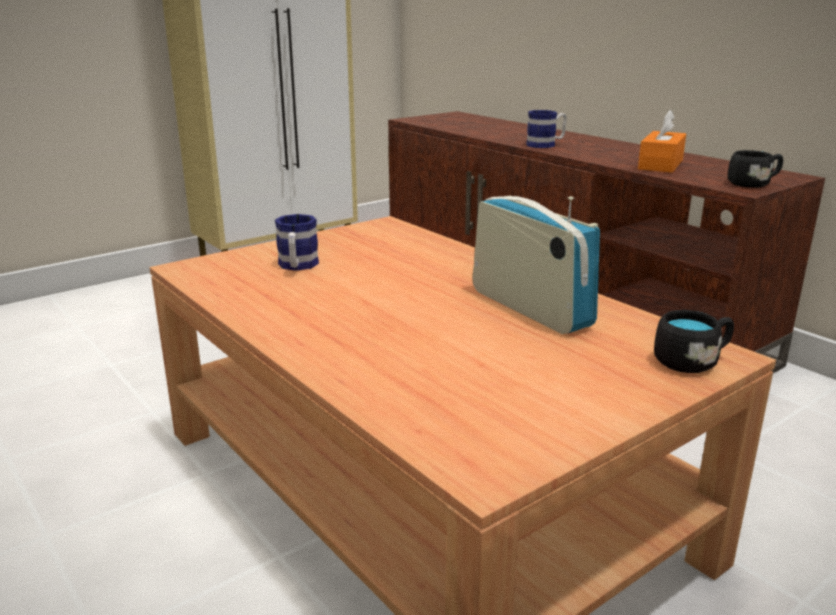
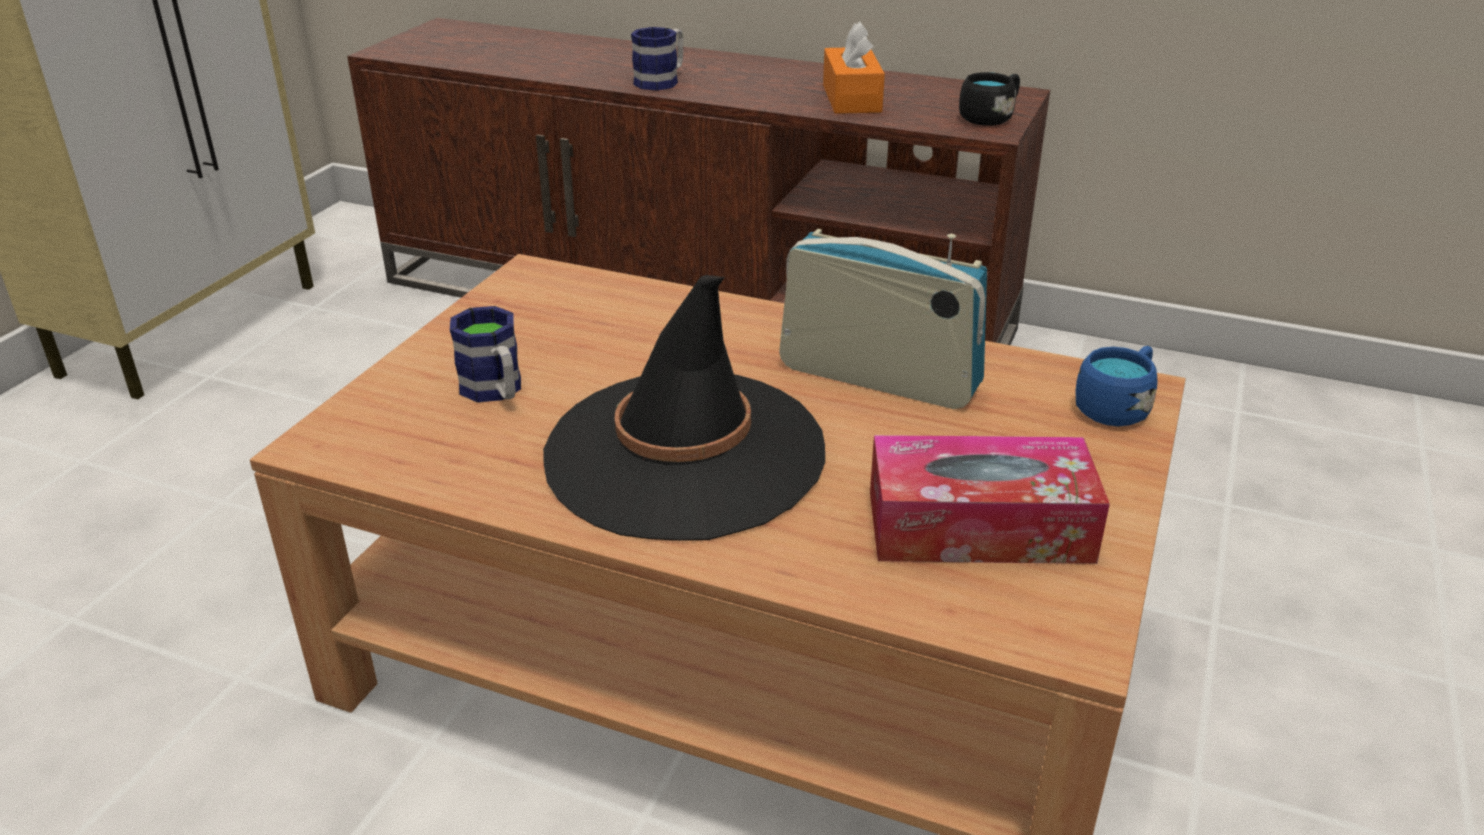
camera: 30 degrees left, 10 degrees up
black mug [654,310,734,373] -> blue mug [1076,346,1157,427]
none -> black hat [543,275,825,541]
none -> tissue box [870,435,1110,564]

